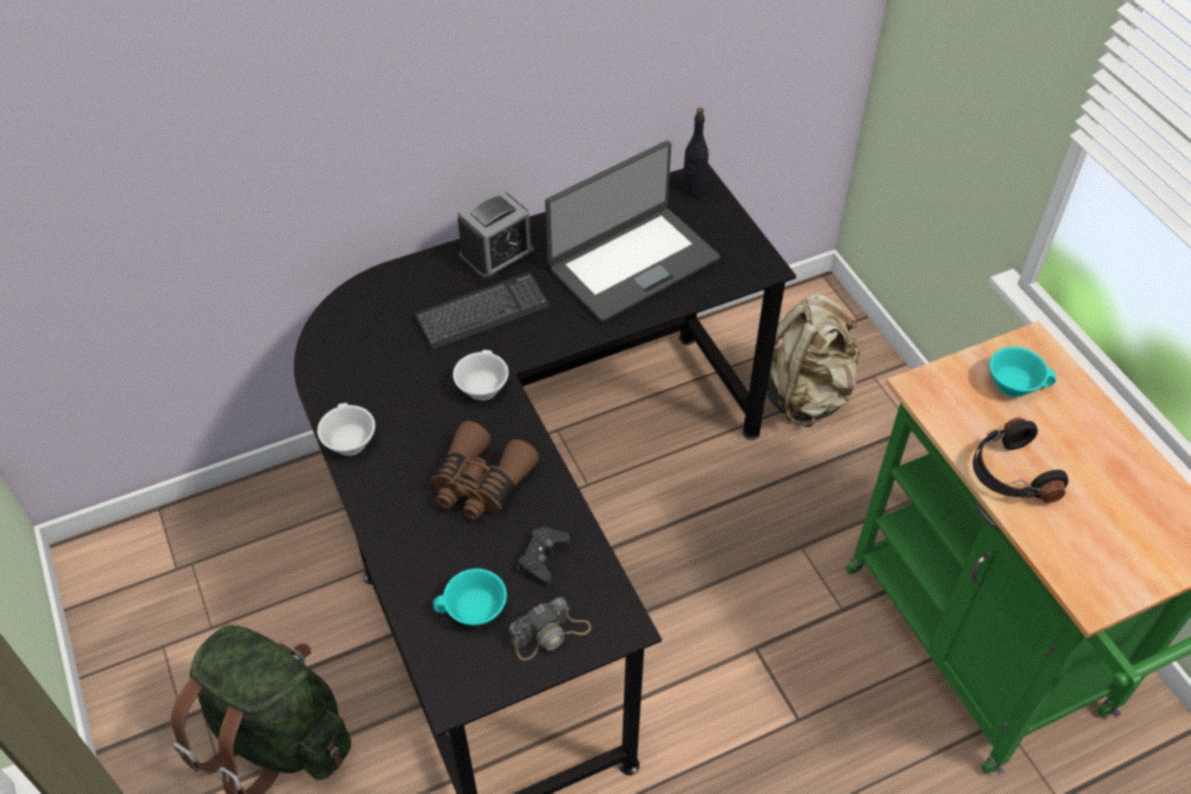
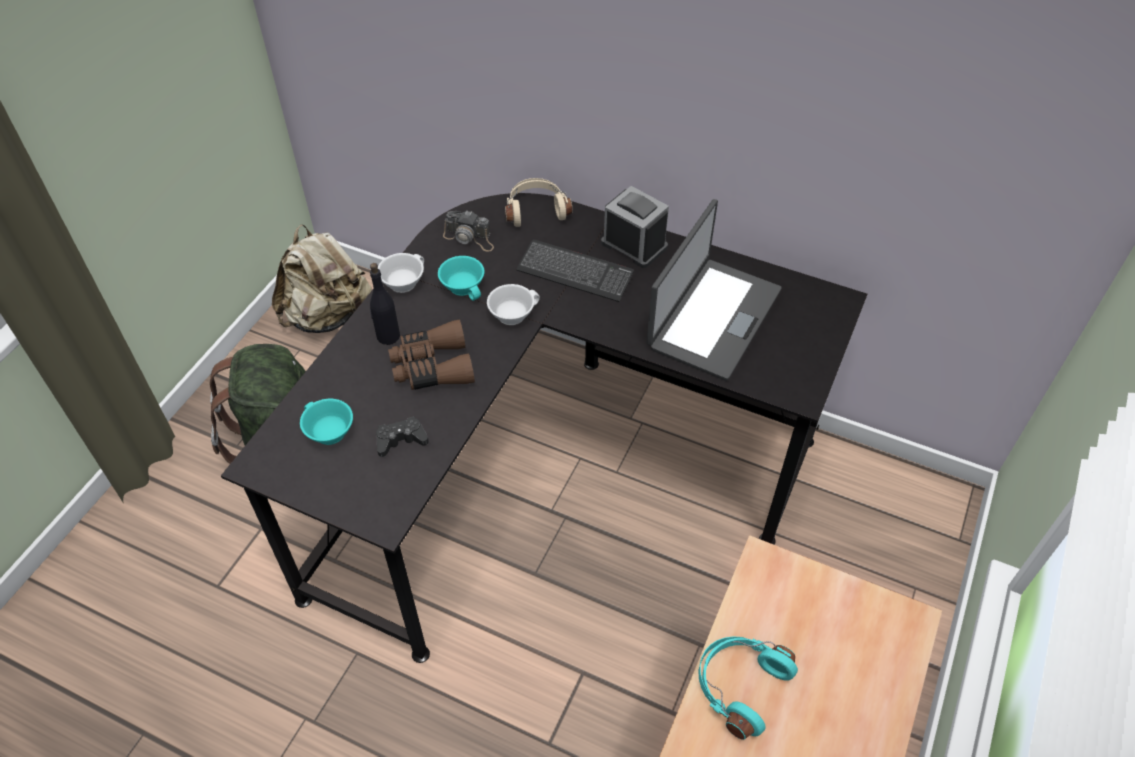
camera: 50 degrees right, 0 degrees up
alarm clock [457,188,534,281] -> alarm clock turned 150 degrees counterclockwise [601,186,669,268]
camera [509,598,591,660] -> camera moved to [443,210,494,251]
laptop [545,141,720,322] -> laptop turned 75 degrees counterclockwise [646,199,782,381]
black bottle [683,108,708,197] -> black bottle moved to [370,263,400,345]
beige backpack [767,294,860,427] -> beige backpack moved to [272,224,372,333]
black headphones [973,417,1069,503] -> turquoise headphones [698,636,798,740]
turquoise cup [989,347,1056,397] -> turquoise cup moved to [438,256,484,301]
none -> beige headphones [505,178,573,227]

